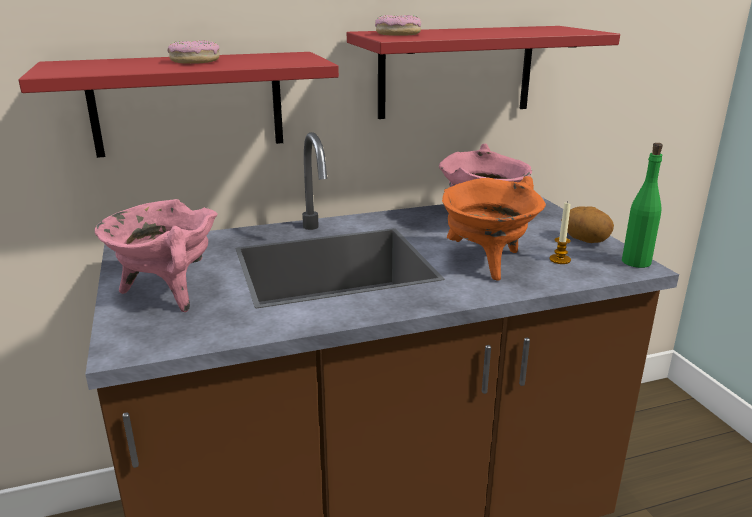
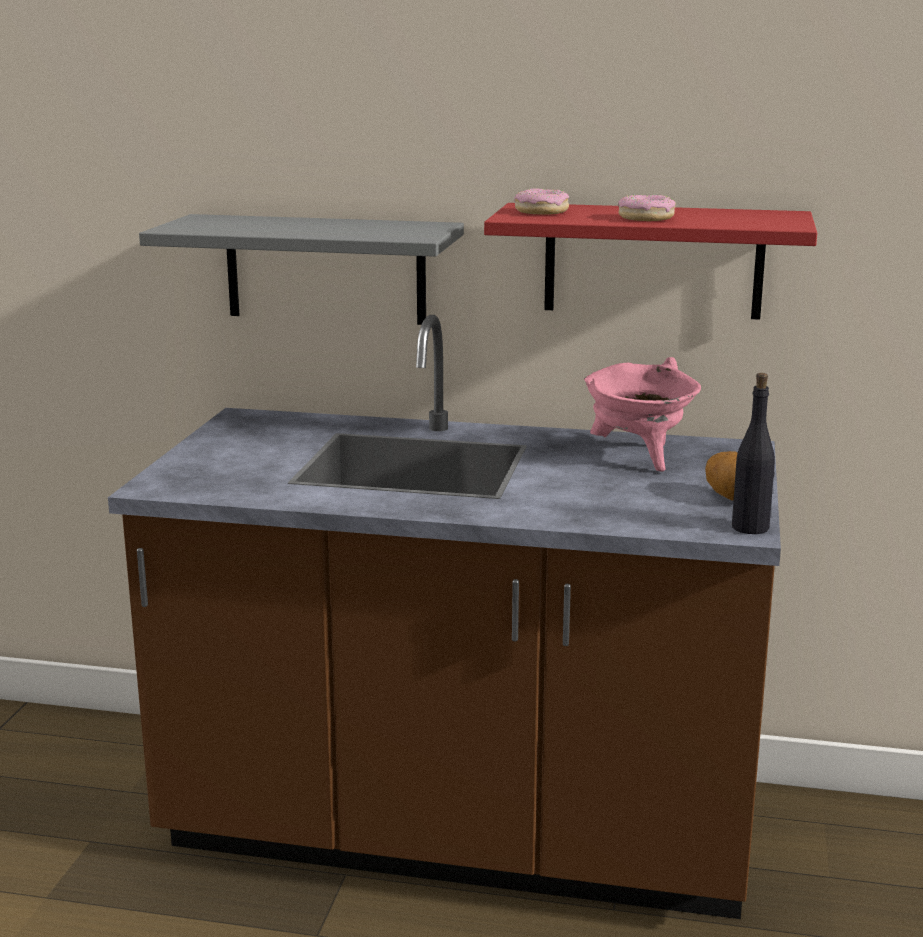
camera: 30 degrees right, 5 degrees down
red shelf [18,52,339,158] -> grey shelf [139,214,464,325]
pink cooking pot [95,199,218,312] -> none
donut [168,40,220,64] -> donut moved to [618,195,676,221]
orange cooking pot [442,176,546,281] -> none
candle [549,201,571,264] -> none
green bottle [622,143,663,268] -> black bottle [732,373,775,534]

